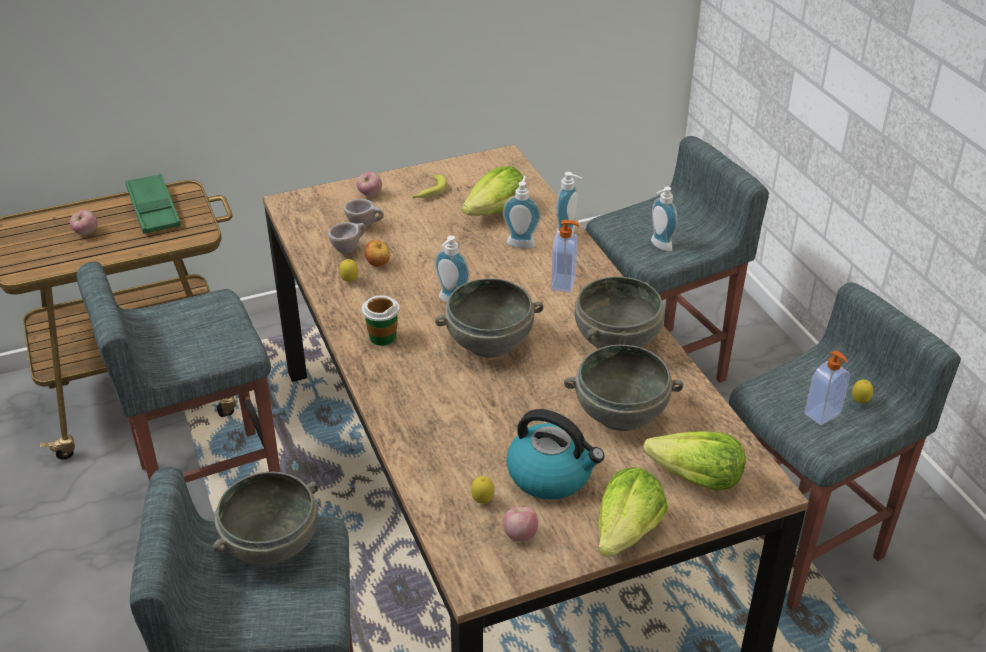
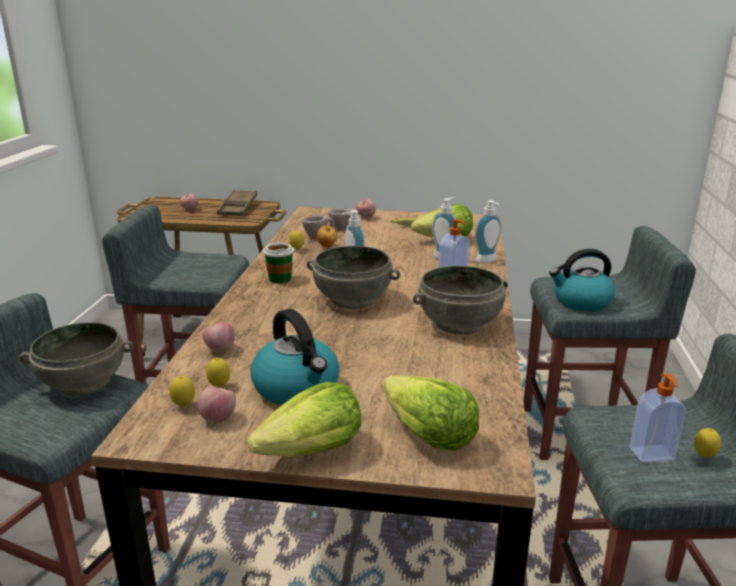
camera: 30 degrees right, 15 degrees down
green tray [125,173,181,234] -> brown tray [217,190,257,216]
grey bowl [564,345,683,431] -> none
soap dispenser [651,187,677,252] -> kettle [549,249,615,311]
none -> lemon [170,375,195,406]
none -> apple [203,322,235,352]

